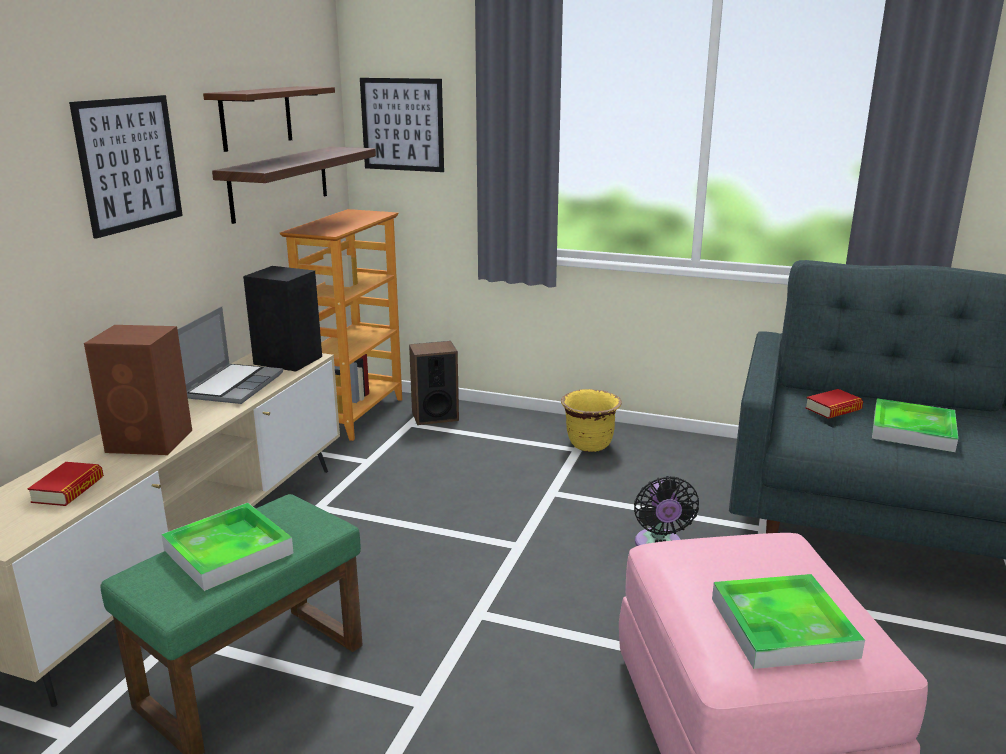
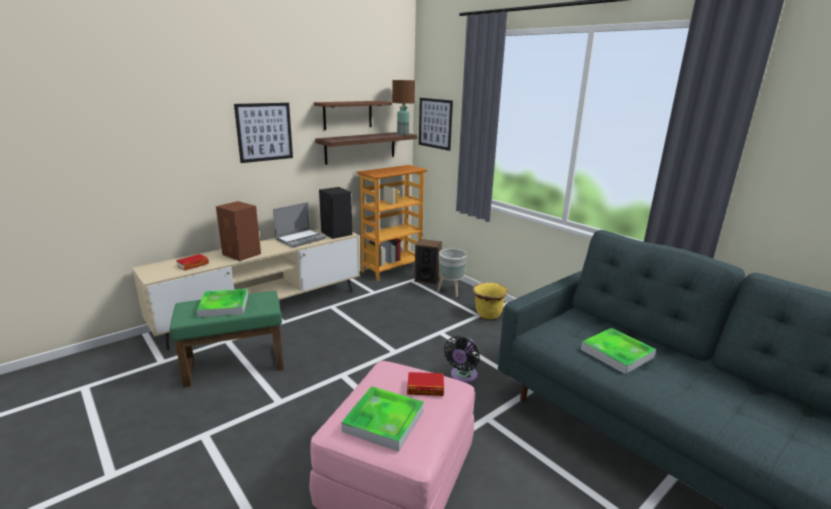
camera: 30 degrees right, 0 degrees up
book [805,389,863,419] -> book moved to [407,372,444,396]
none -> brown table lamp [392,80,415,135]
none -> grey planter [437,249,467,298]

